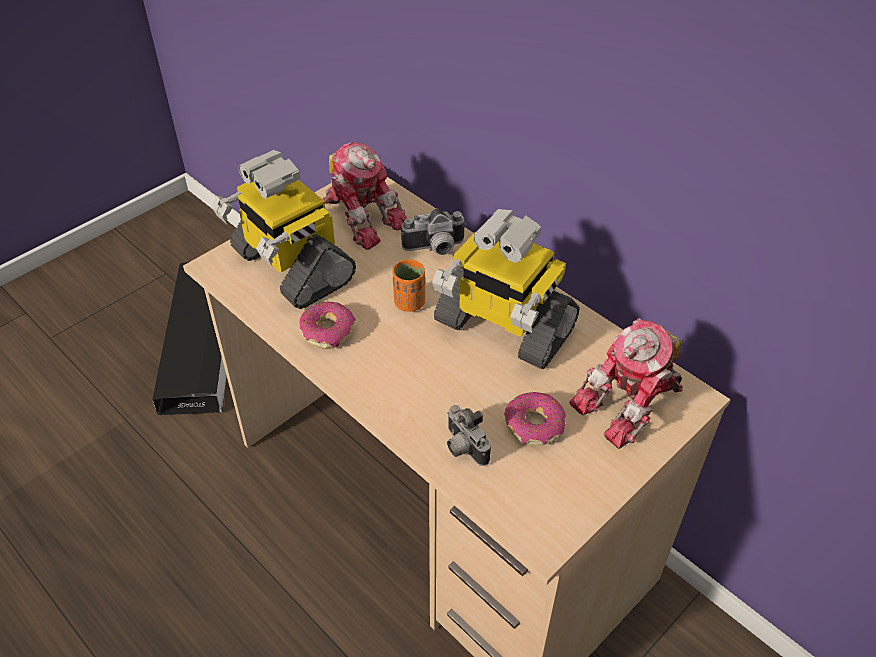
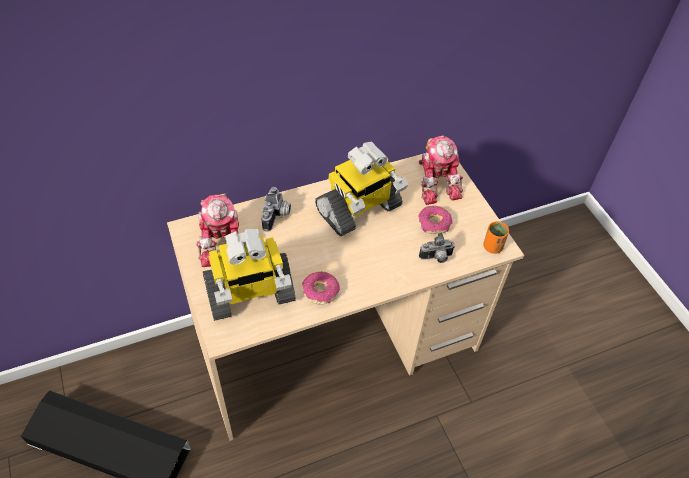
camera: 70 degrees left, 5 degrees up
toy robot [323,142,407,250] -> toy robot turned 105 degrees clockwise [196,193,239,267]
orange cup [393,259,425,312] -> orange cup moved to [483,221,509,254]

